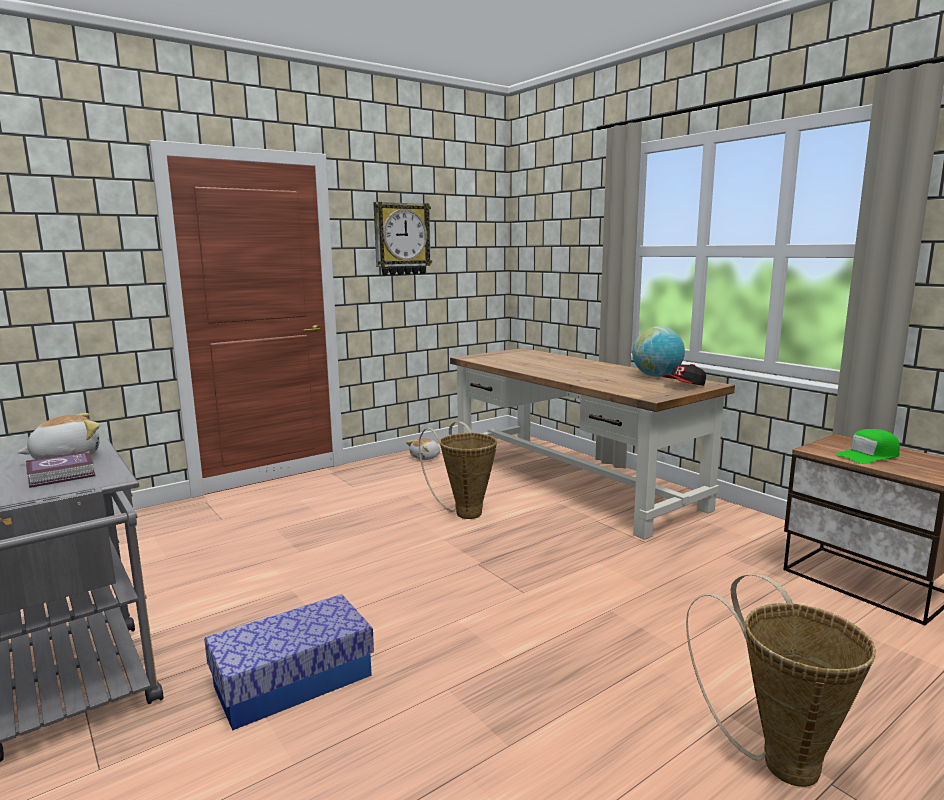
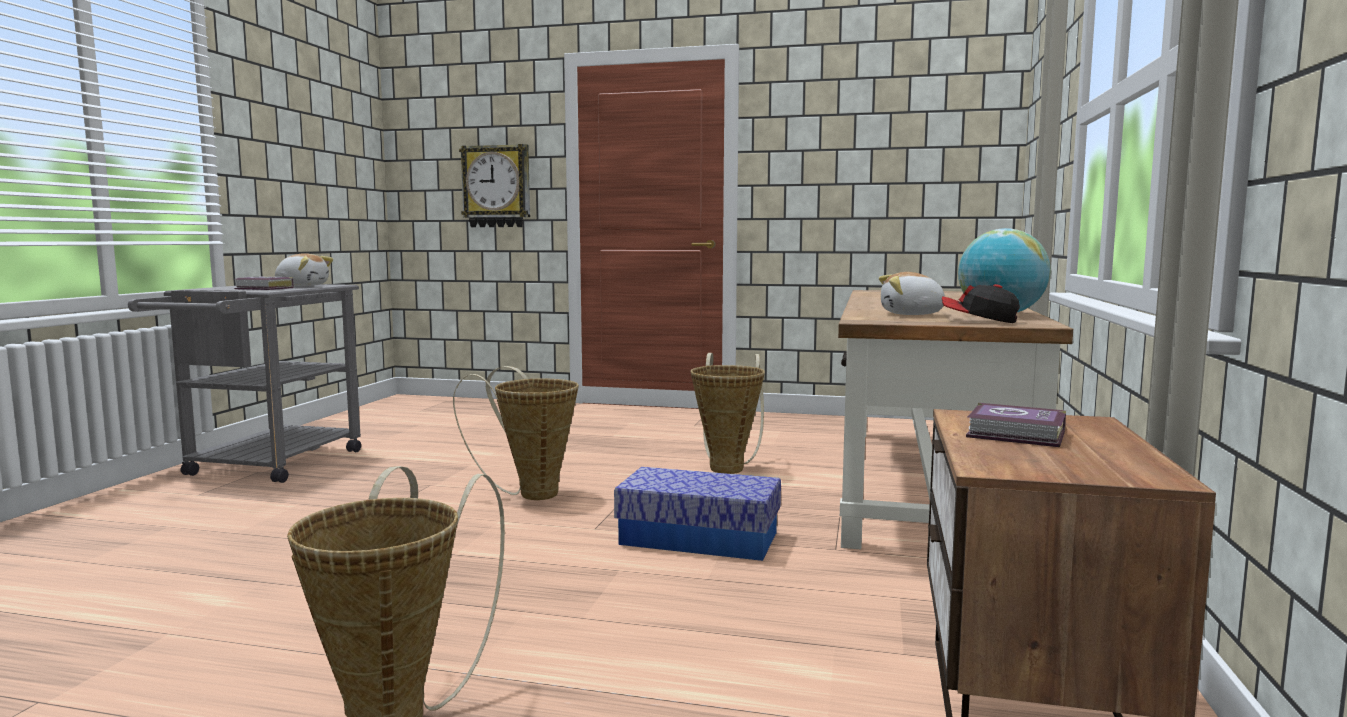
camera: 50 degrees right, 5 degrees down
storage box [204,594,374,731] -> storage box moved to [614,467,781,561]
wall clock [374,202,432,276] -> wall clock moved to [459,144,530,227]
plush toy [406,438,440,460] -> plush toy moved to [879,272,945,315]
green cap [835,429,900,464] -> book [966,403,1066,447]
none -> basket [453,366,579,500]

